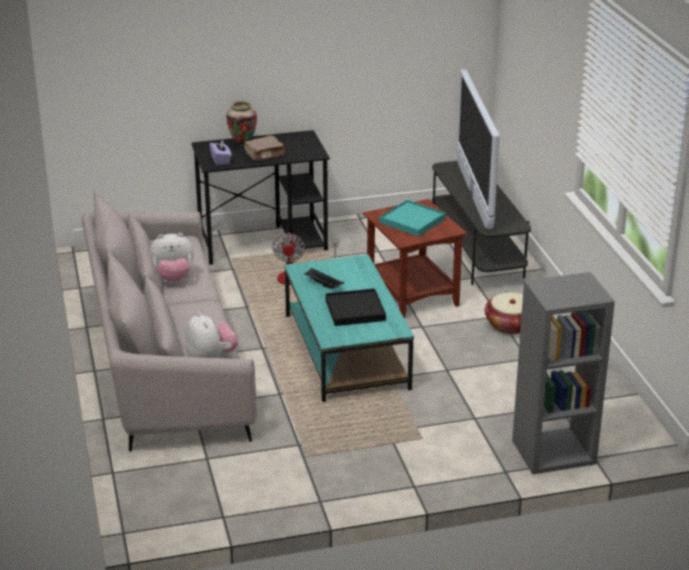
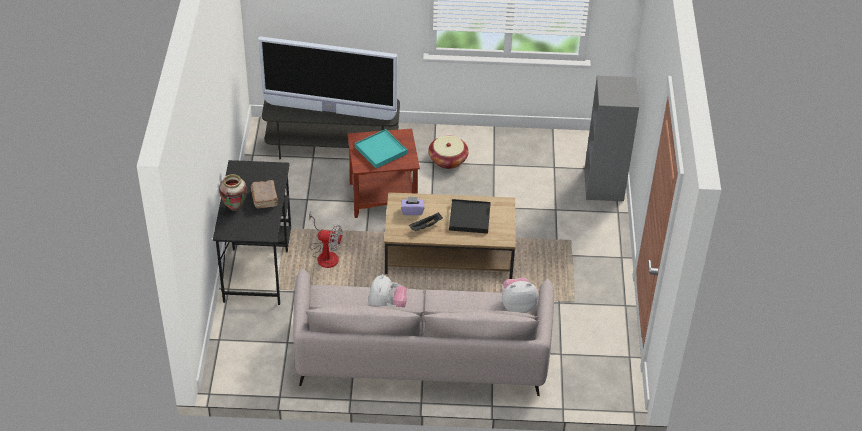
camera: 75 degrees left, 15 degrees up
purple tissue box [209,140,232,165] -> purple tissue box moved to [401,197,424,215]
turquoise coffee table [284,254,414,402] -> brown coffee table [384,192,516,279]

